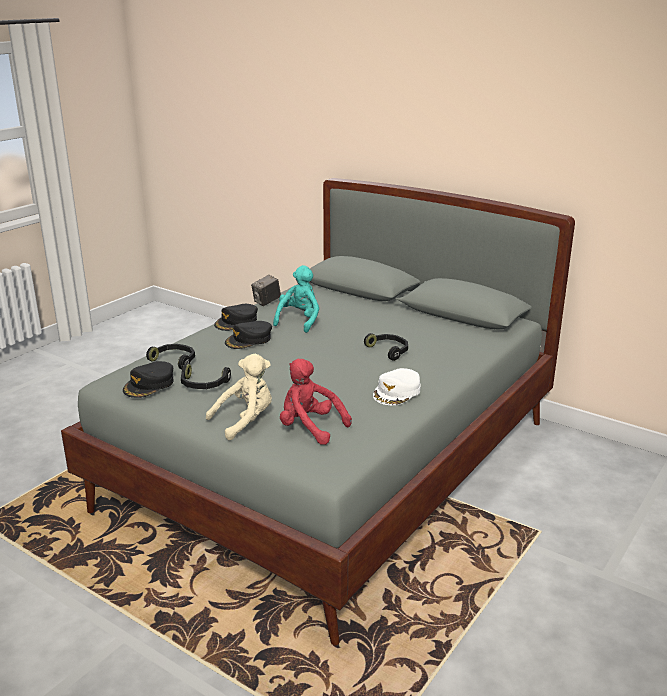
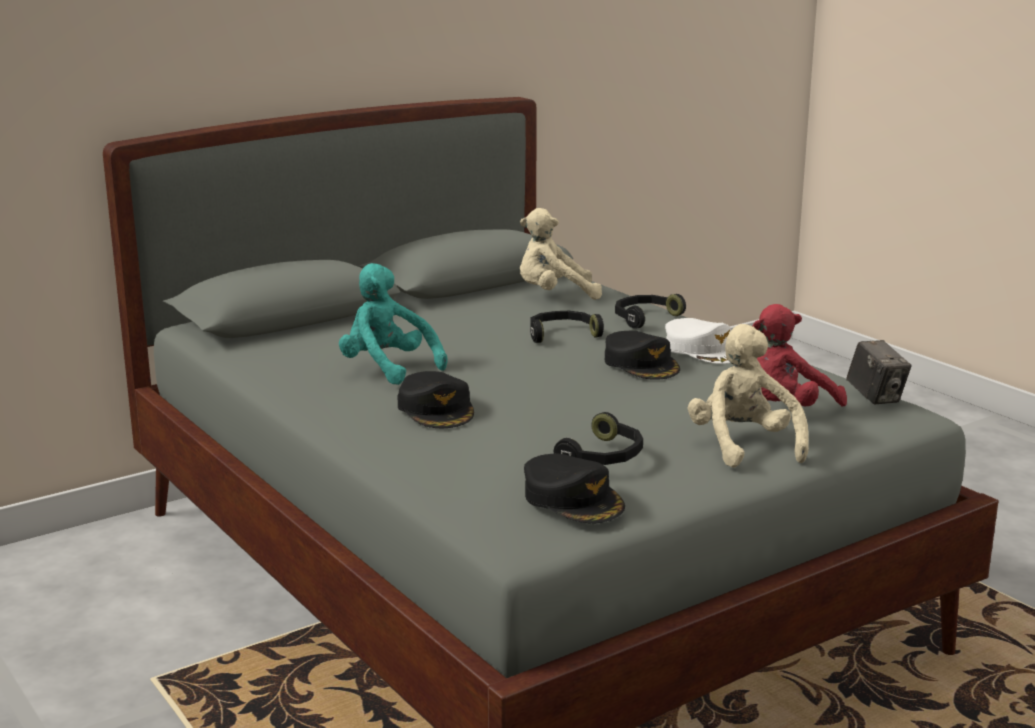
camera: 70 degrees left, 5 degrees down
black headphones [146,344,195,369] -> black headphones moved to [615,294,686,329]
black cap [214,304,258,331] -> black cap moved to [605,331,680,380]
camera [251,275,281,306] -> camera moved to [847,340,911,404]
none -> beige plush toy [520,208,602,300]

